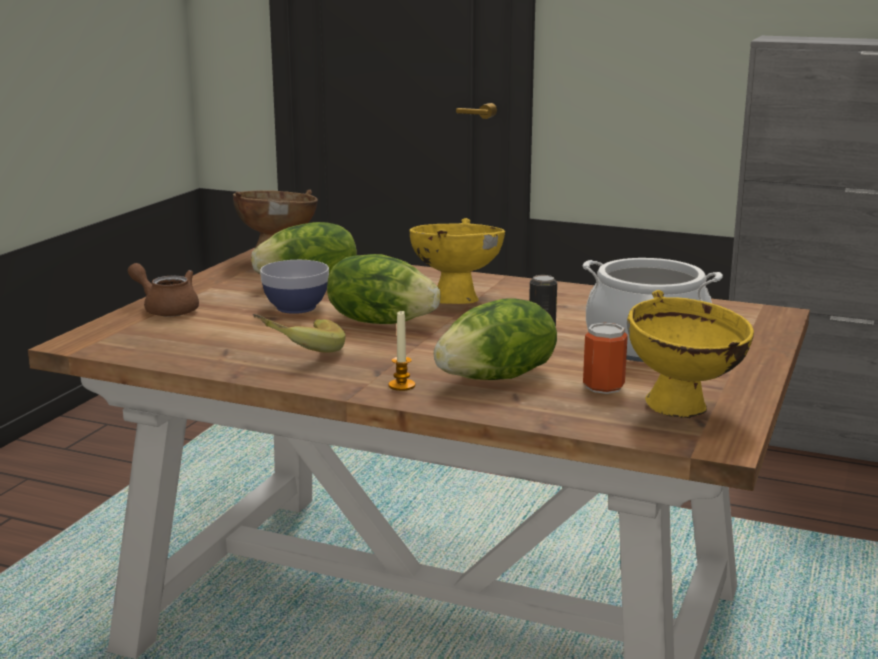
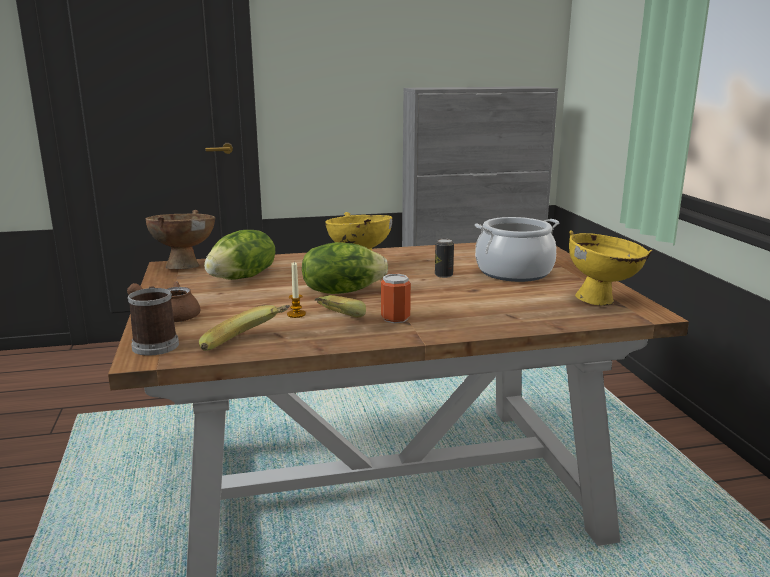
camera: 35 degrees left, 0 degrees up
bowl [260,260,329,314] -> none
candle [388,311,415,391] -> candle moved to [287,262,306,318]
lettuce [434,298,557,380] -> none
can [583,322,628,394] -> can moved to [381,273,411,323]
none -> mug [127,286,179,356]
none -> banana [199,305,290,351]

